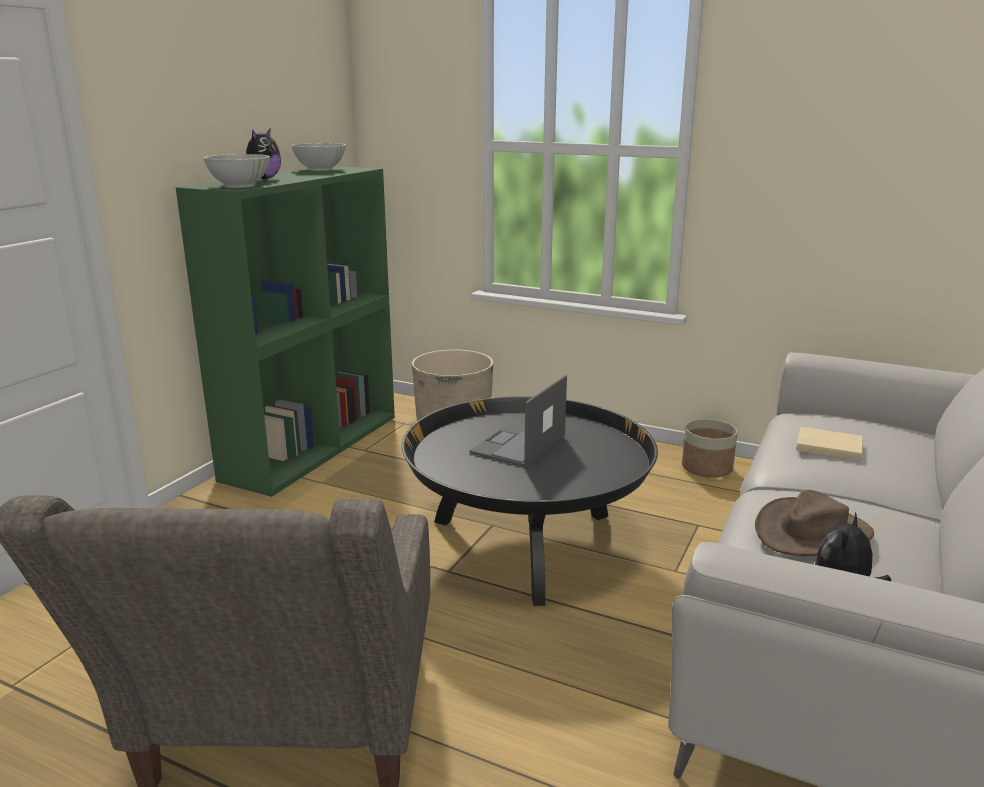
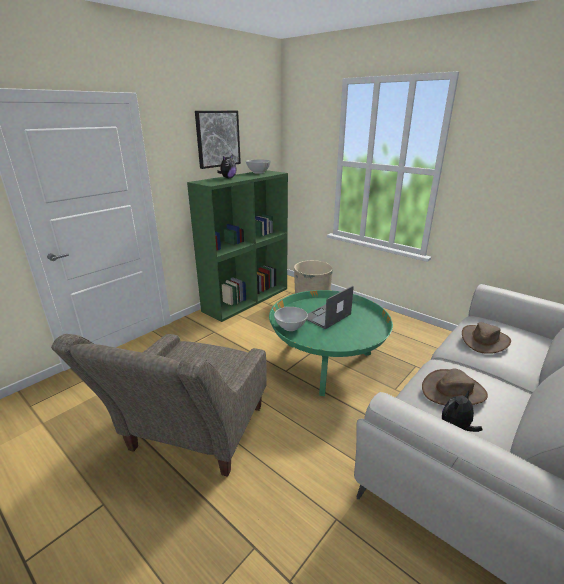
camera: 15 degrees right, 5 degrees up
white bowl [203,154,270,188] -> white bowl moved to [274,307,308,331]
black coffee table [402,396,658,606] -> green coffee table [269,290,393,396]
planter [682,419,737,478] -> none
beige book [796,427,862,460] -> brown hat [462,322,511,354]
none -> picture [195,111,241,169]

